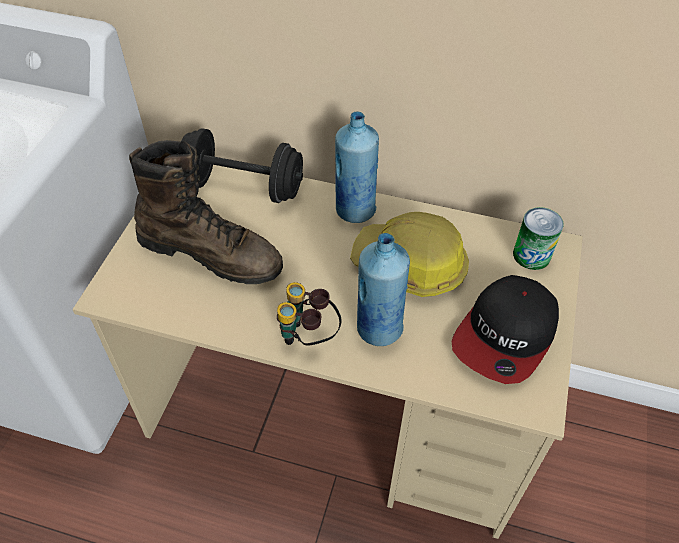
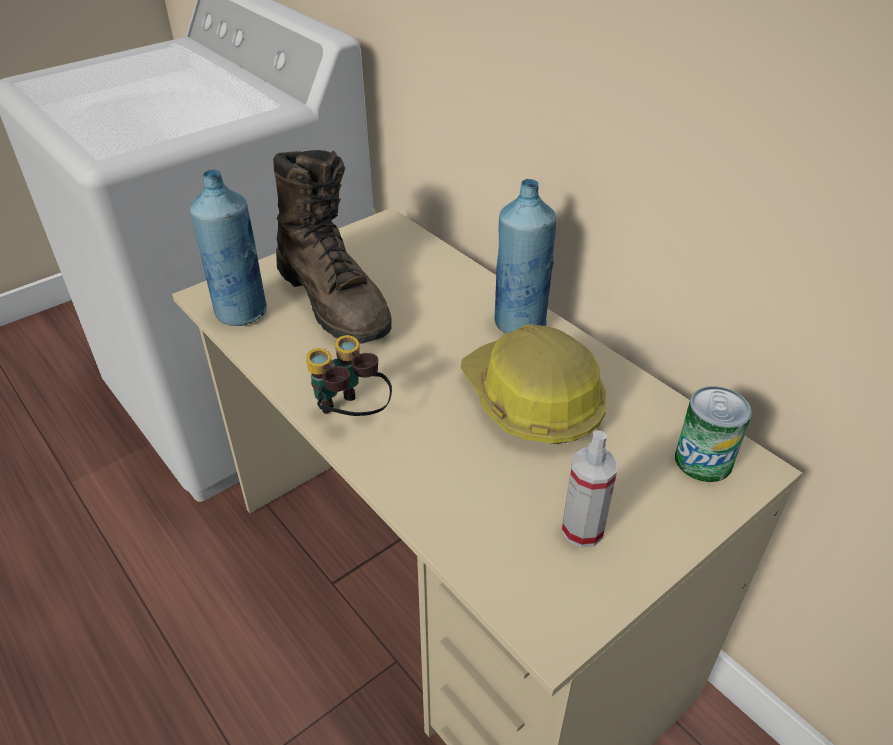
camera: 35 degrees right, 10 degrees down
black dumbbell [181,128,303,203] -> none
blue bottle [357,233,410,346] -> blue bottle moved to [190,169,267,326]
cap [452,275,559,384] -> spray bottle [562,430,618,548]

